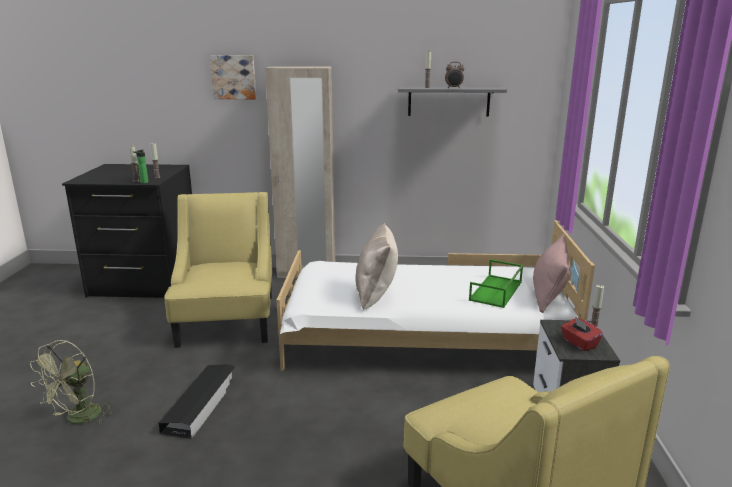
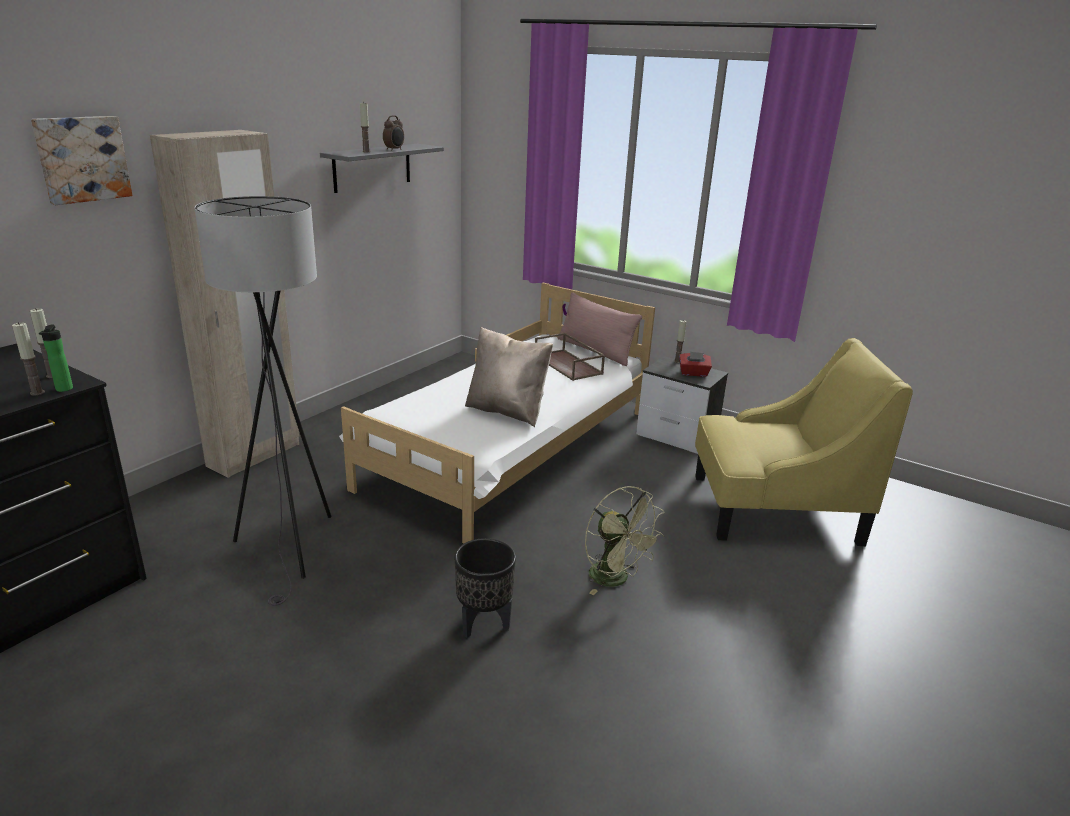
camera: 60 degrees left, 5 degrees up
green fan [30,340,112,425] -> green fan moved to [585,486,664,595]
black storage box [158,364,235,439] -> black planter [454,538,516,638]
yellow armchair [164,192,273,348] -> grey floor lamp [195,196,331,606]
green tray [469,259,523,308] -> brown tray [535,333,605,381]

